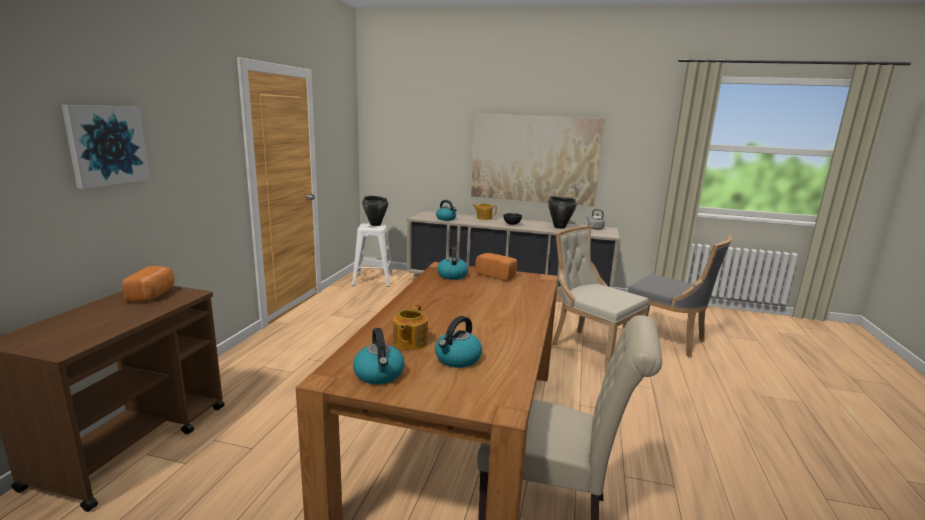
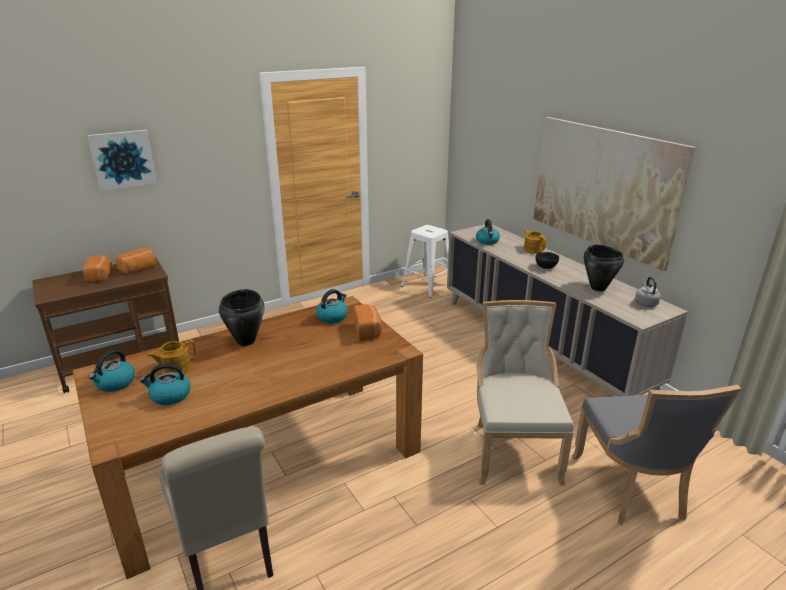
camera: 45 degrees right, 10 degrees up
black cooking pot [362,196,388,226] -> black cooking pot moved to [219,289,265,346]
none -> bread [83,255,112,284]

